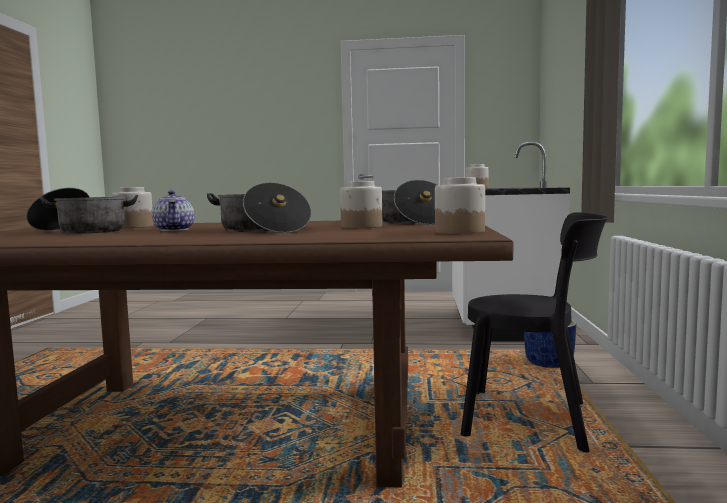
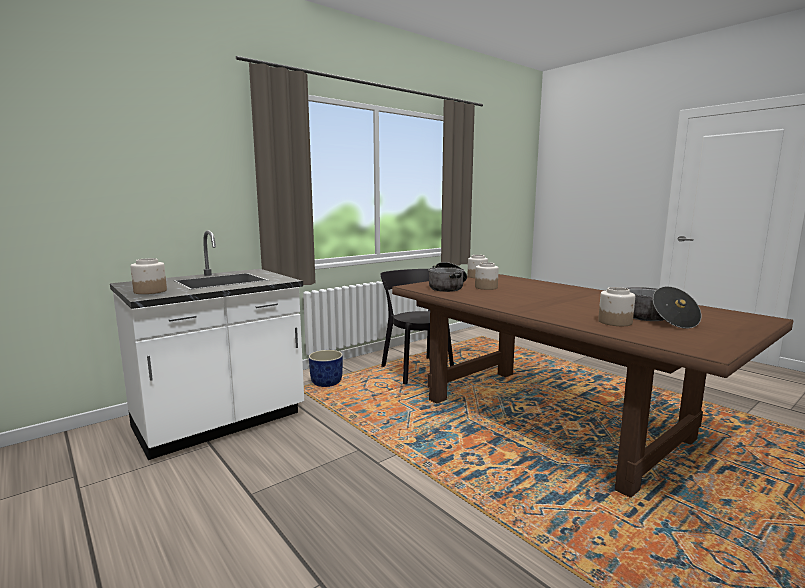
camera: 135 degrees left, 5 degrees up
teapot [152,190,195,231] -> none
cooking pot [207,182,311,233] -> none

